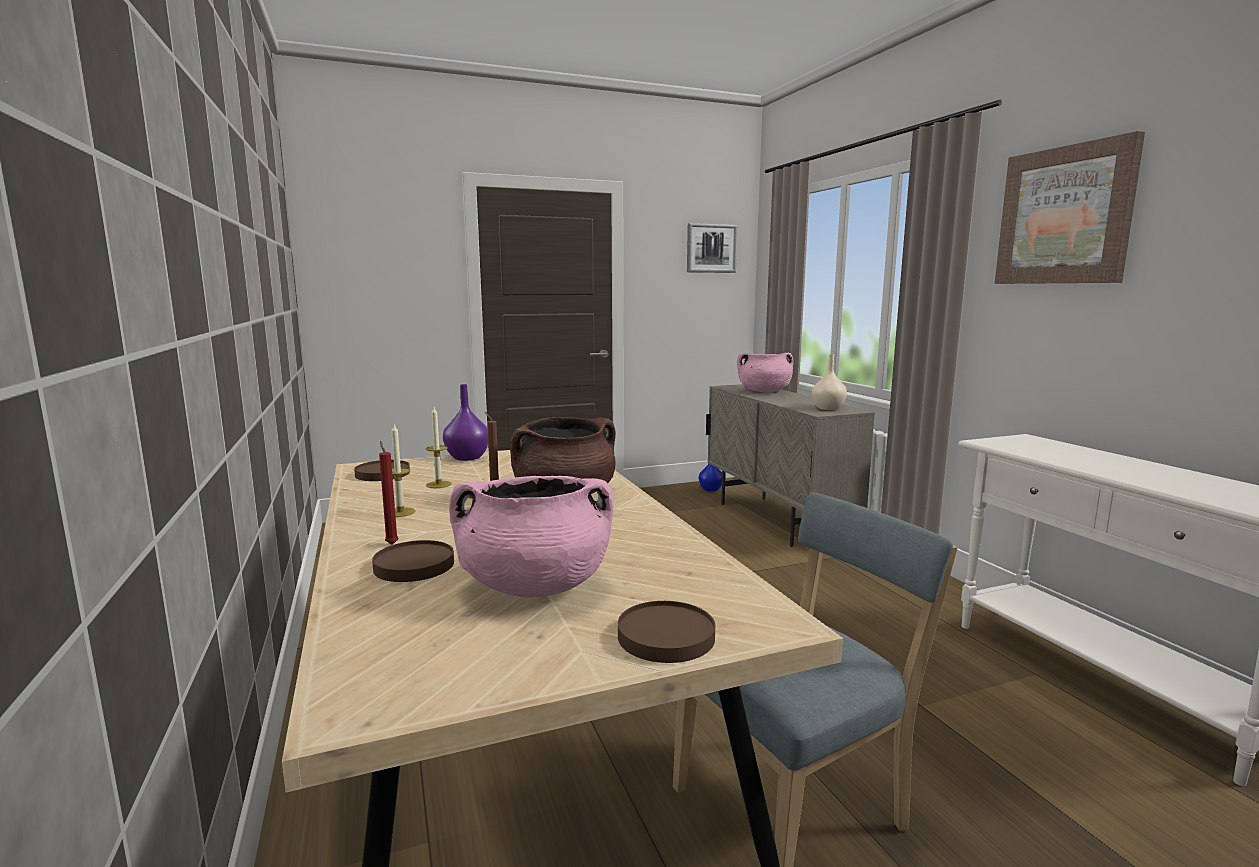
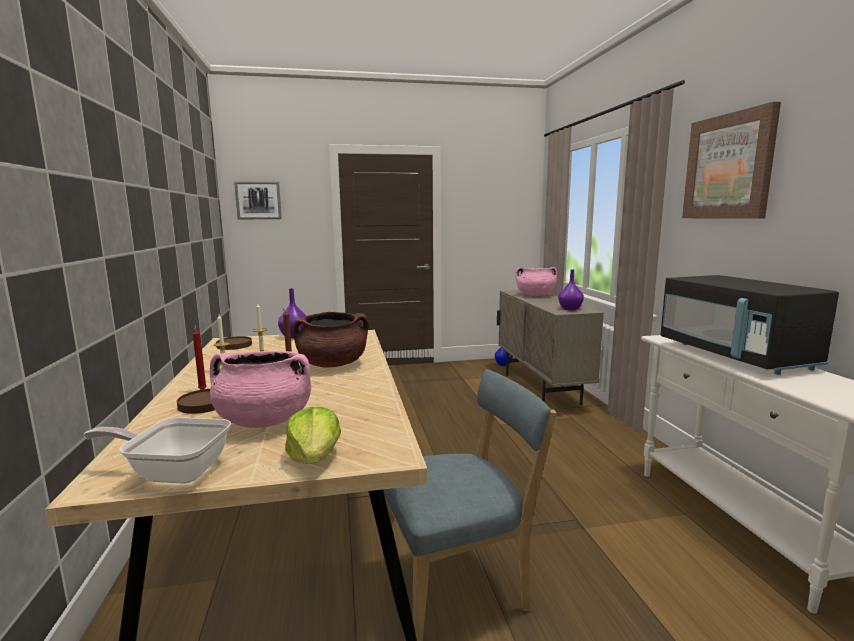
camera: 10 degrees right, 0 degrees up
brown plate [618,601,715,663] -> lettuce [285,407,341,464]
picture [687,223,737,273] -> picture moved to [234,181,282,220]
beige vase [812,354,847,410] -> purple vase [558,269,584,310]
none -> frying pan [83,417,231,484]
none -> black microwave [660,275,839,375]

